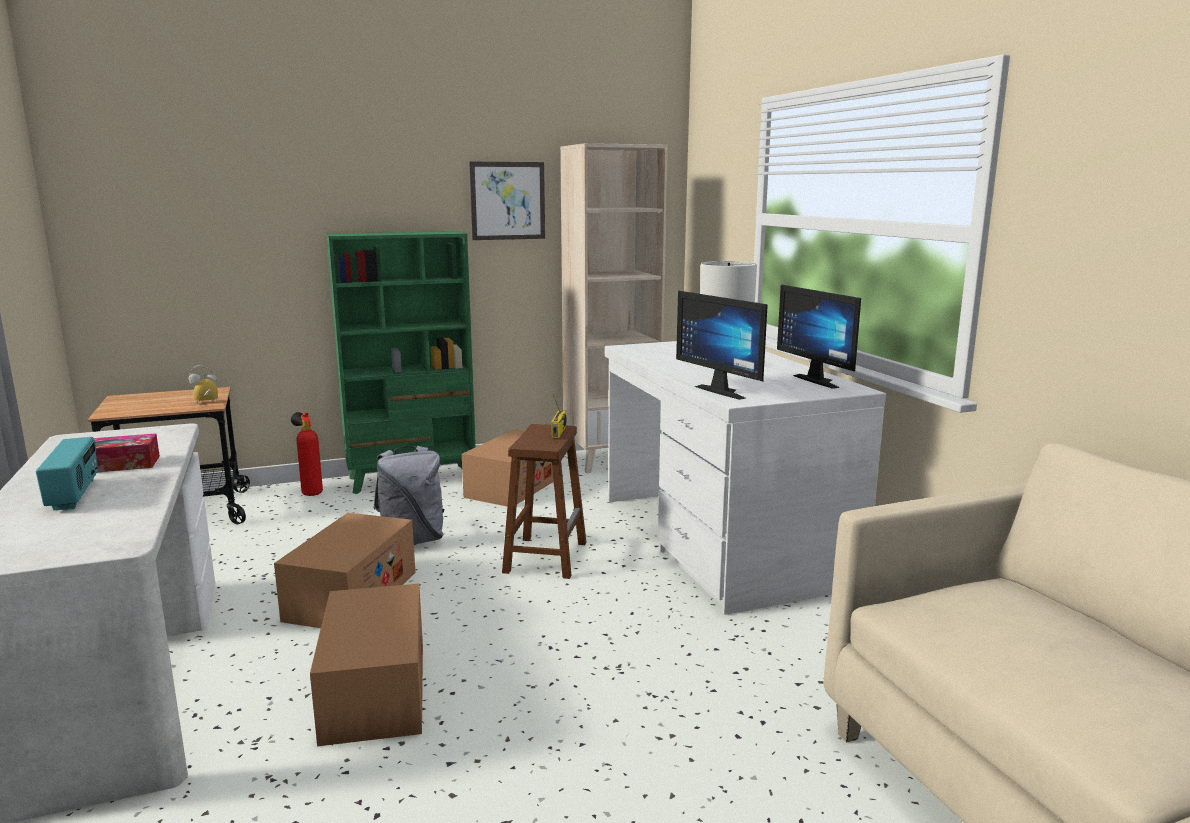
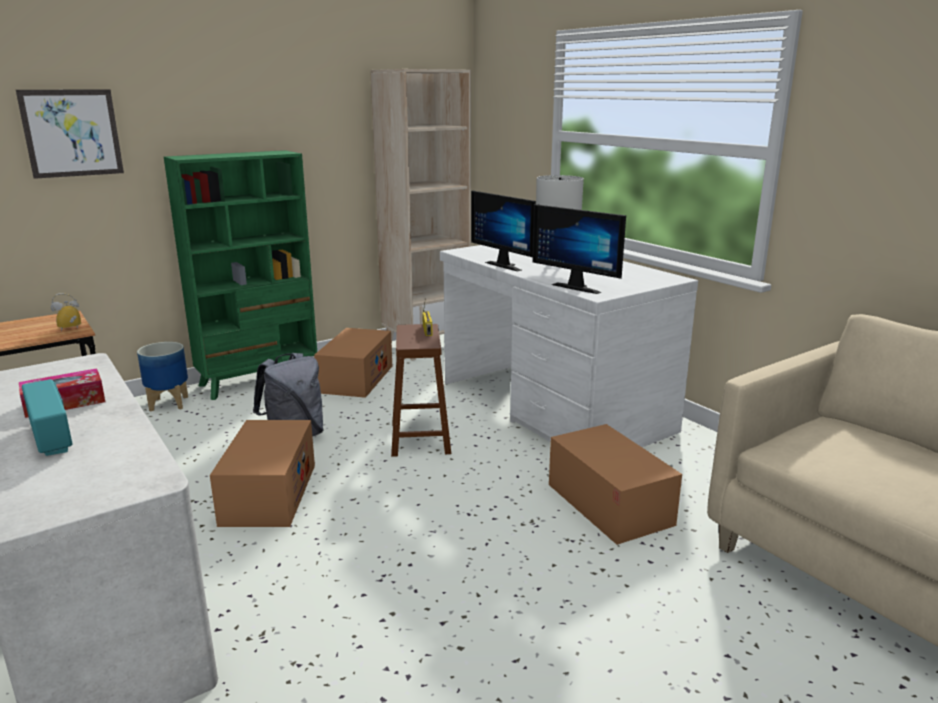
camera: 15 degrees left, 5 degrees up
fire extinguisher [291,412,323,496] -> planter [137,342,188,411]
cardboard box [310,584,423,746] -> cardboard box moved to [549,424,682,545]
picture [469,162,545,240] -> picture moved to [16,89,124,179]
monitor [777,284,861,389] -> monitor moved to [471,190,536,271]

